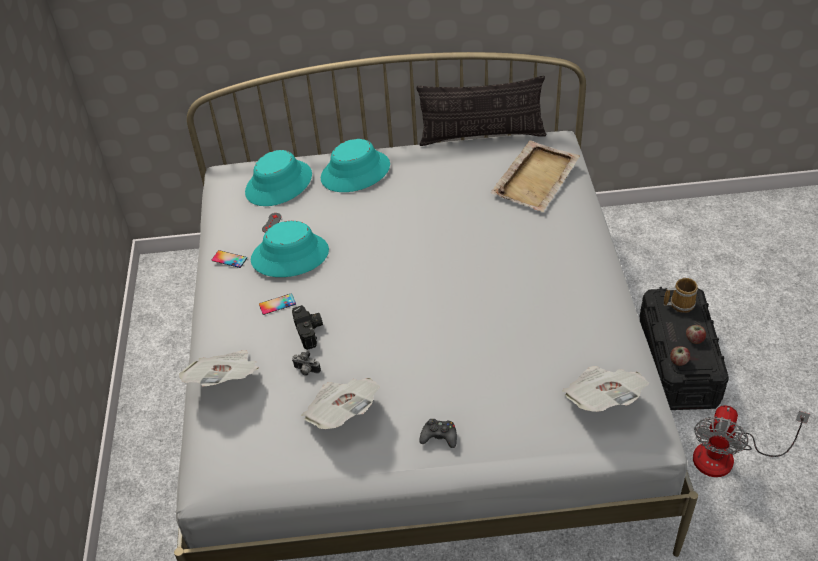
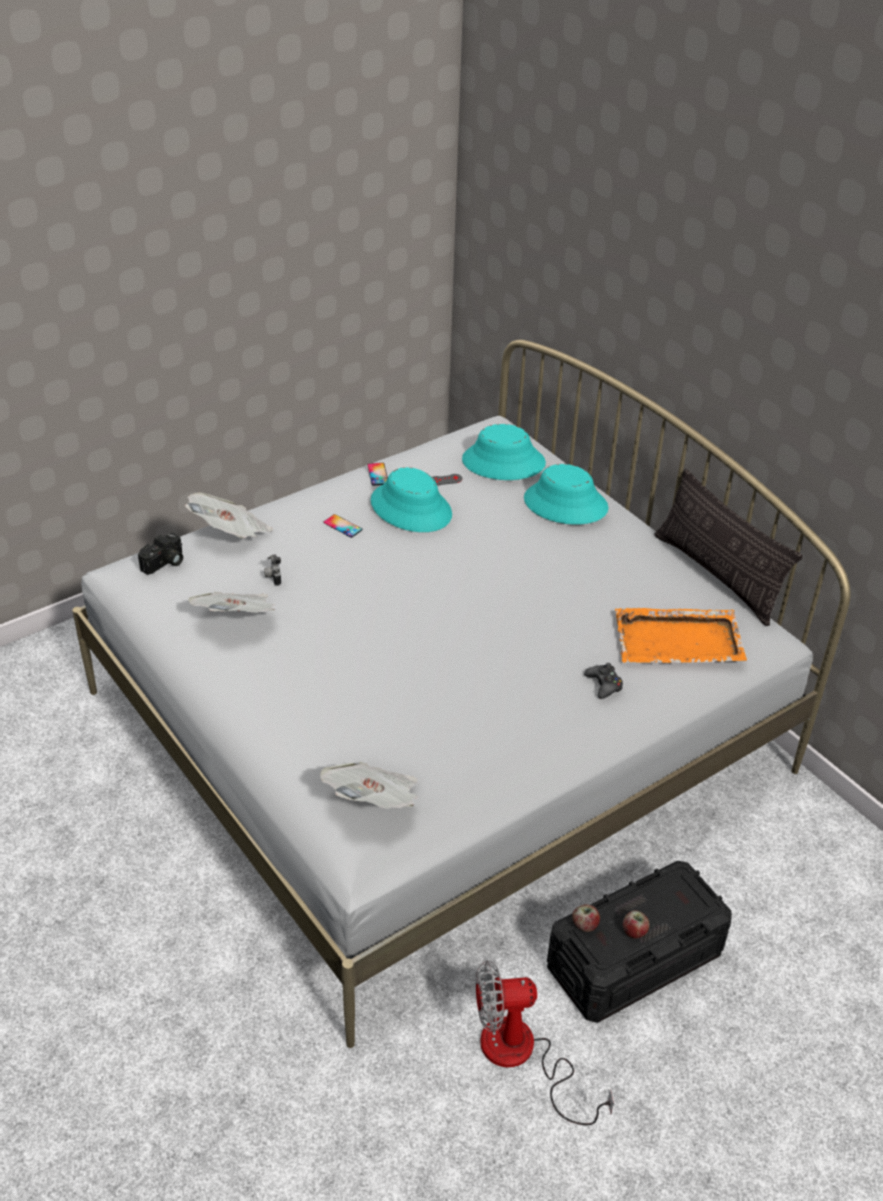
camera: 55 degrees right, 5 degrees down
camera [292,305,323,350] -> camera moved to [138,533,183,575]
black game controller [419,419,457,448] -> black game controller moved to [584,663,623,699]
beige tray [491,140,580,212] -> orange tray [615,608,747,663]
mug [664,278,698,313] -> none

